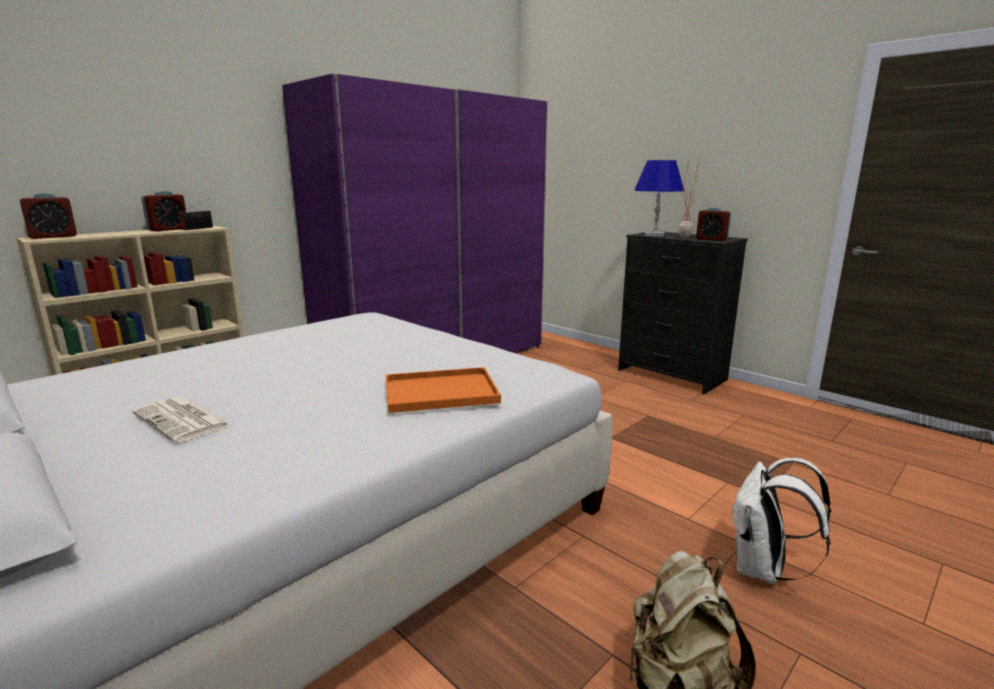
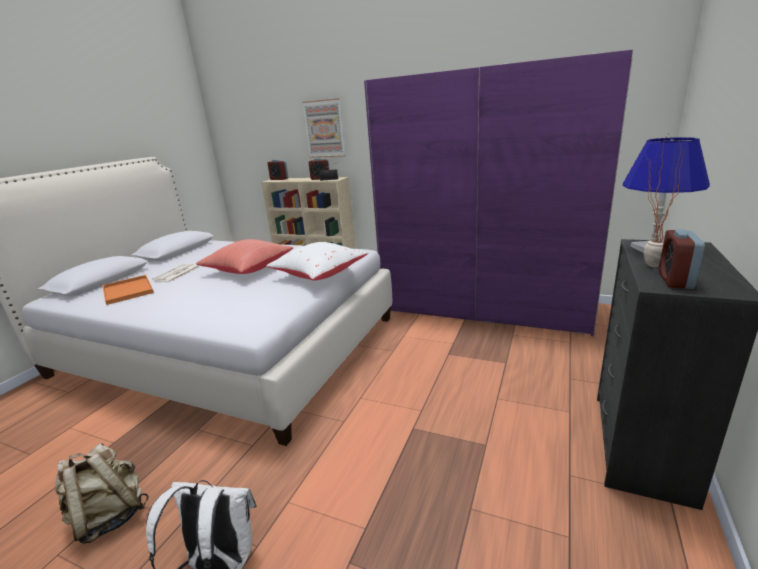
camera: 70 degrees right, 5 degrees up
orange tray [386,367,501,413] -> orange tray moved to [103,275,154,305]
none -> red pillow [196,239,293,274]
none -> white pillow [266,242,368,281]
none -> picture [302,98,345,158]

